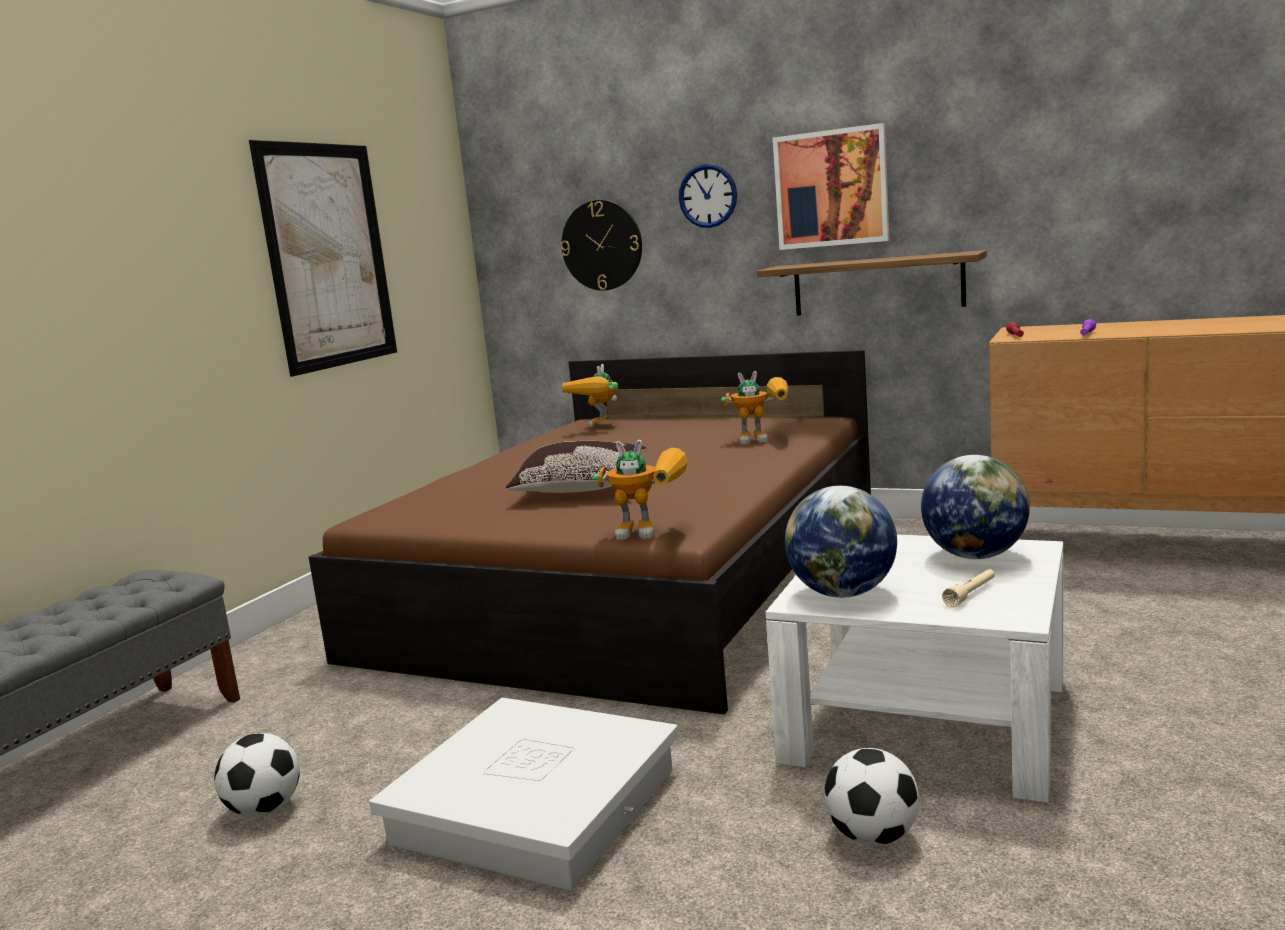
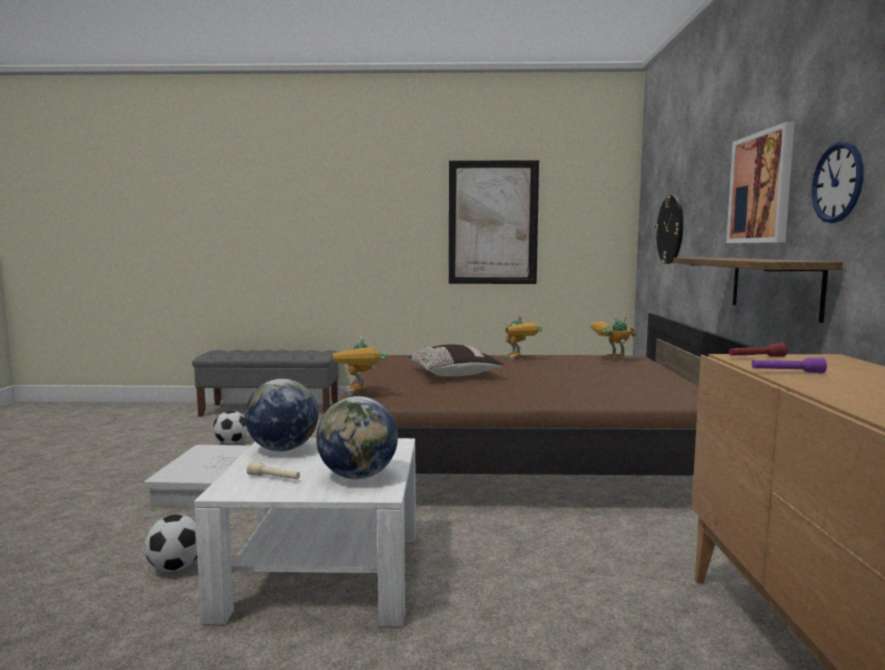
camera: 65 degrees right, 5 degrees down
wall clock [679,164,737,228] -> wall clock moved to [812,142,864,223]
toy robot [721,371,788,444] -> toy robot moved to [504,315,542,360]

